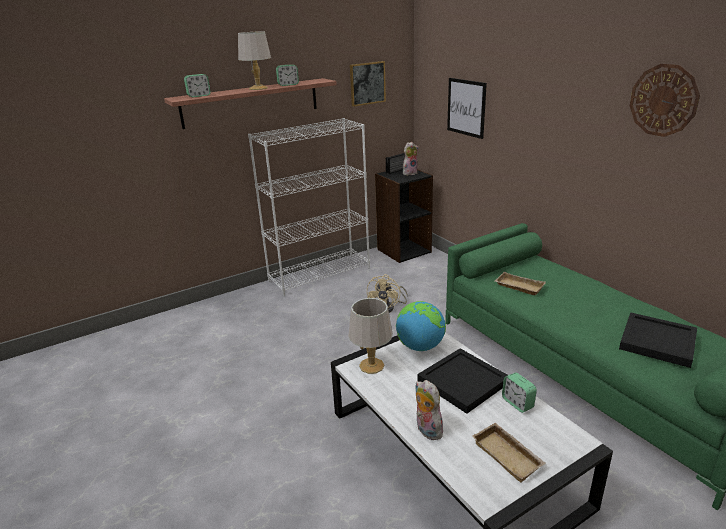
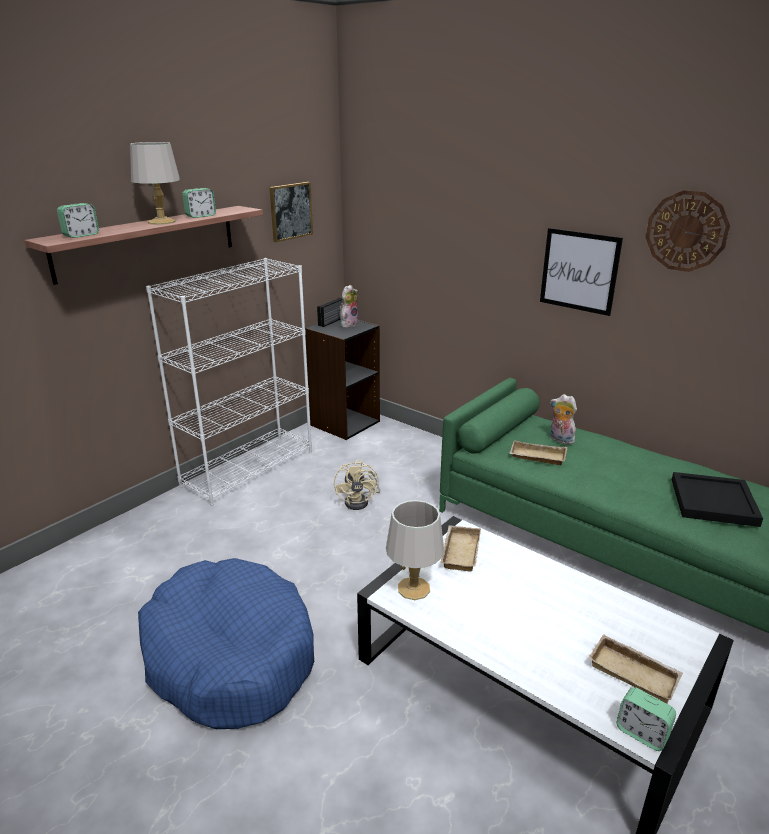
camera: 20 degrees left, 0 degrees up
globe [396,301,446,351] -> beige tray [440,525,481,571]
plush toy [415,380,443,440] -> plush toy moved to [550,394,577,445]
black tray [418,348,508,414] -> none
picture [447,78,487,139] -> picture moved to [540,228,623,316]
alarm clock [502,372,537,413] -> alarm clock moved to [616,687,676,751]
none -> blue dog bed [138,558,314,729]

